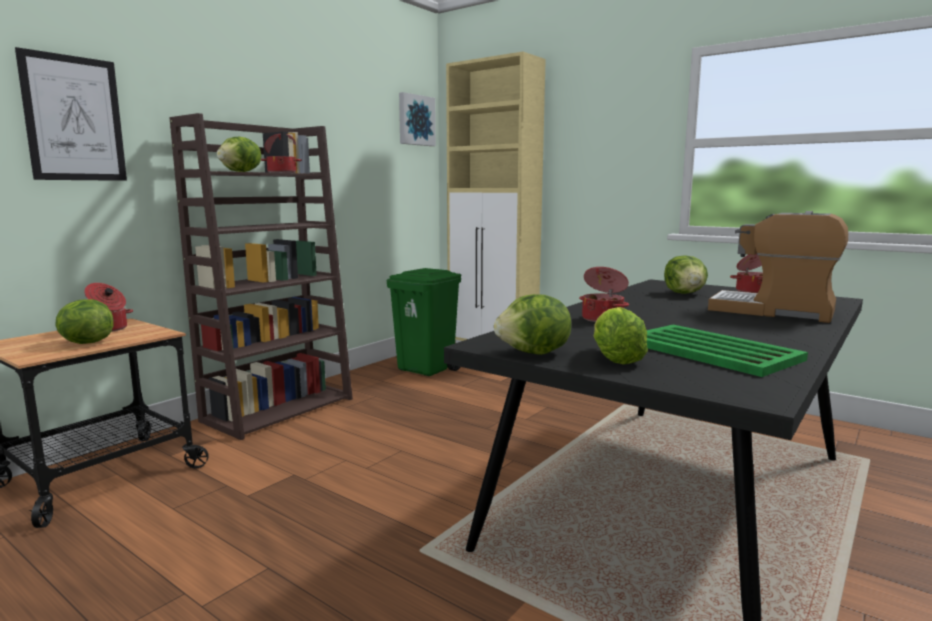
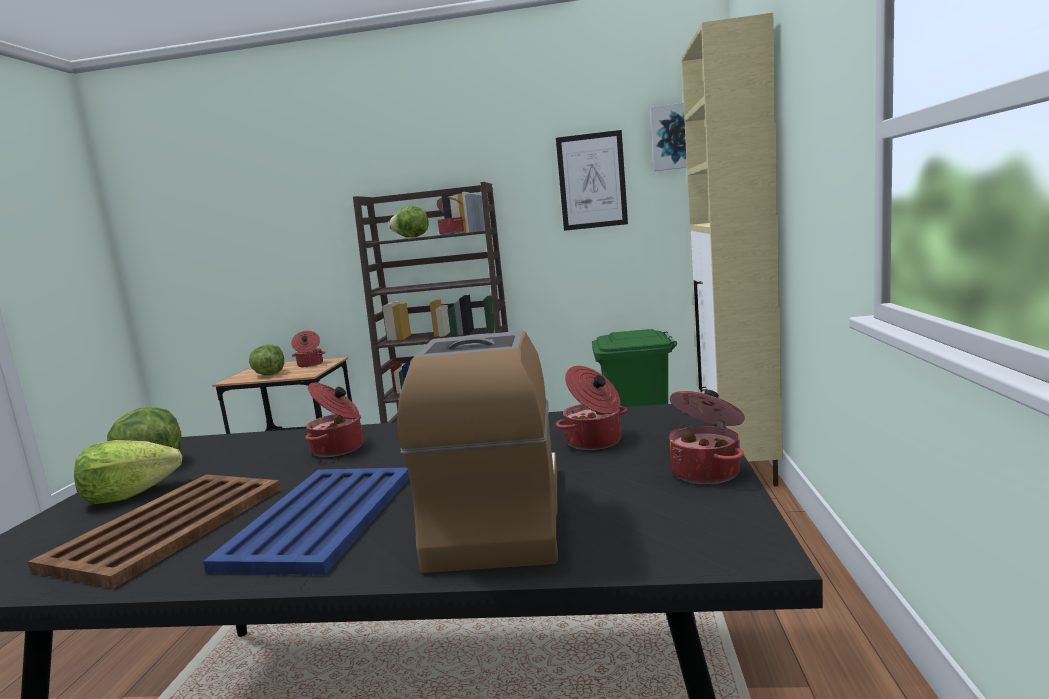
camera: 60 degrees right, 0 degrees up
picture [15,47,127,181] -> picture moved to [556,130,628,231]
green tray [647,325,808,377] -> brown tray [28,474,281,588]
lettuce [664,256,708,294] -> cooking pot [556,366,627,450]
none -> blue tray [203,467,410,575]

